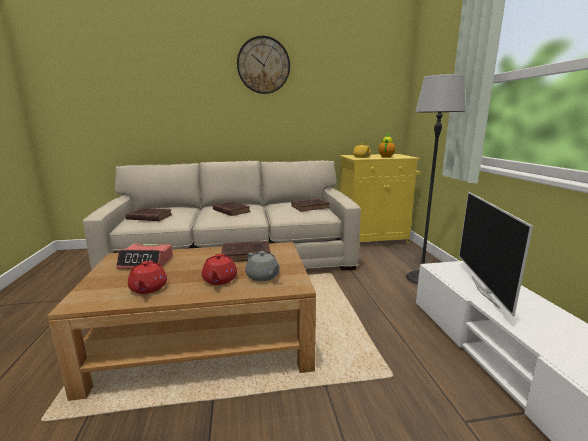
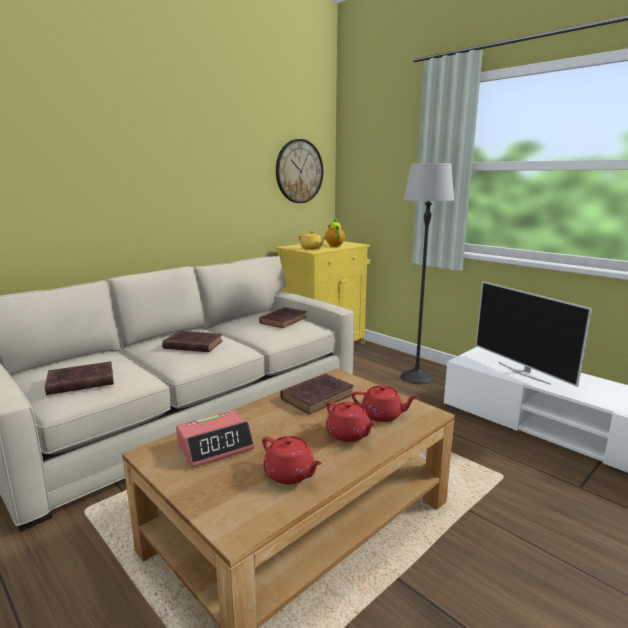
camera: 35 degrees left, 0 degrees up
wall clock [237,36,290,94] -> wall clock moved to [276,139,323,203]
grey teapot [245,251,280,281] -> red teapot [352,385,419,422]

